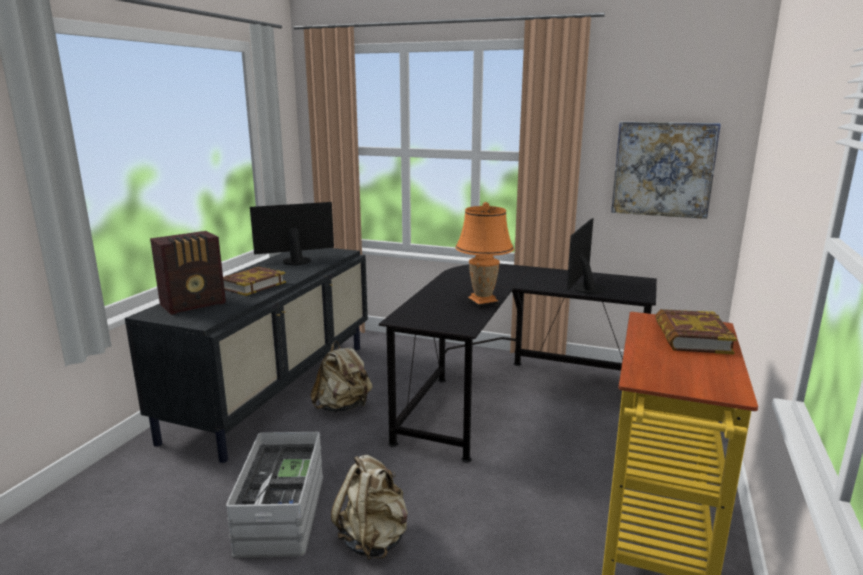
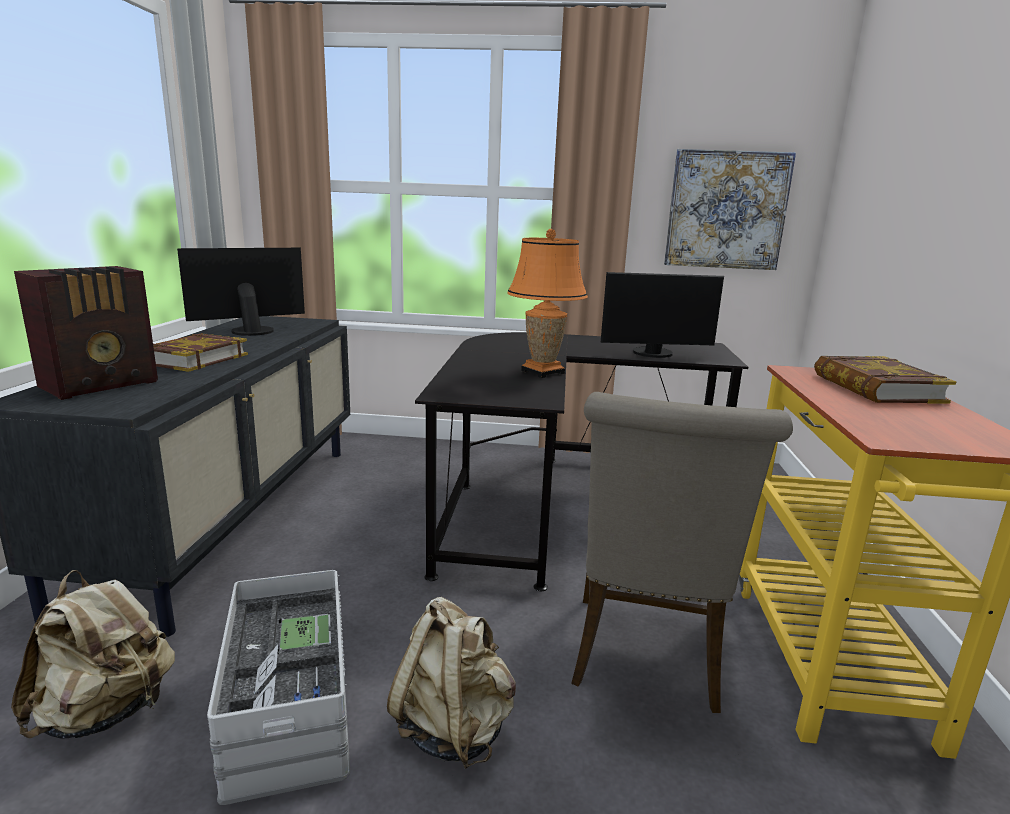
camera: 15 degrees left, 0 degrees up
beige backpack [310,341,372,412] -> beige backpack moved to [11,570,175,738]
monitor [567,218,606,294] -> monitor turned 105 degrees counterclockwise [600,272,724,358]
none -> beige chair [571,392,793,713]

